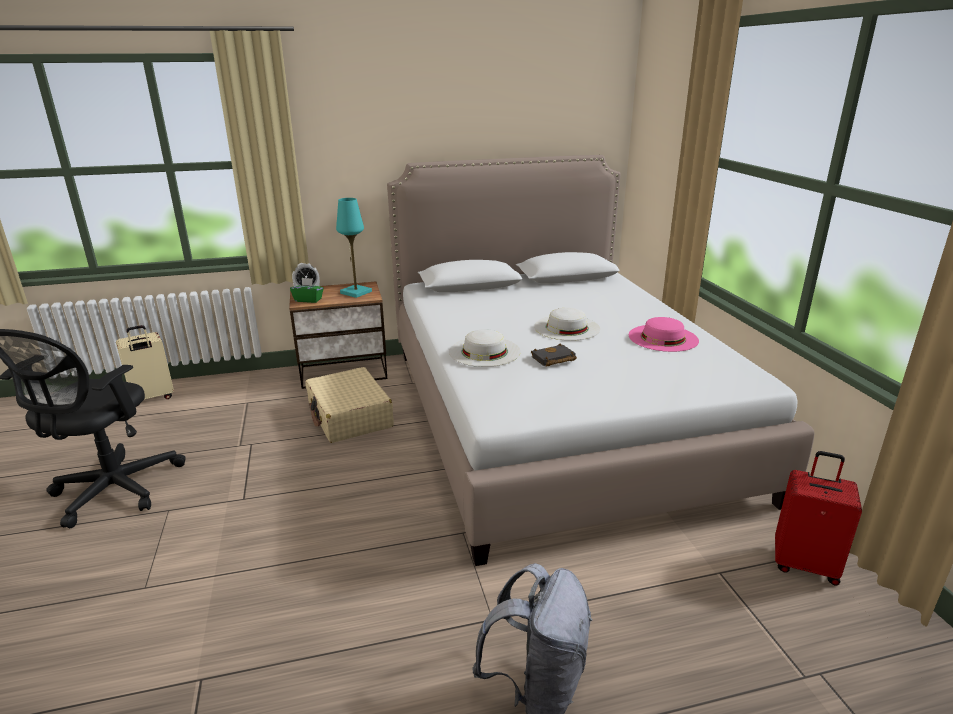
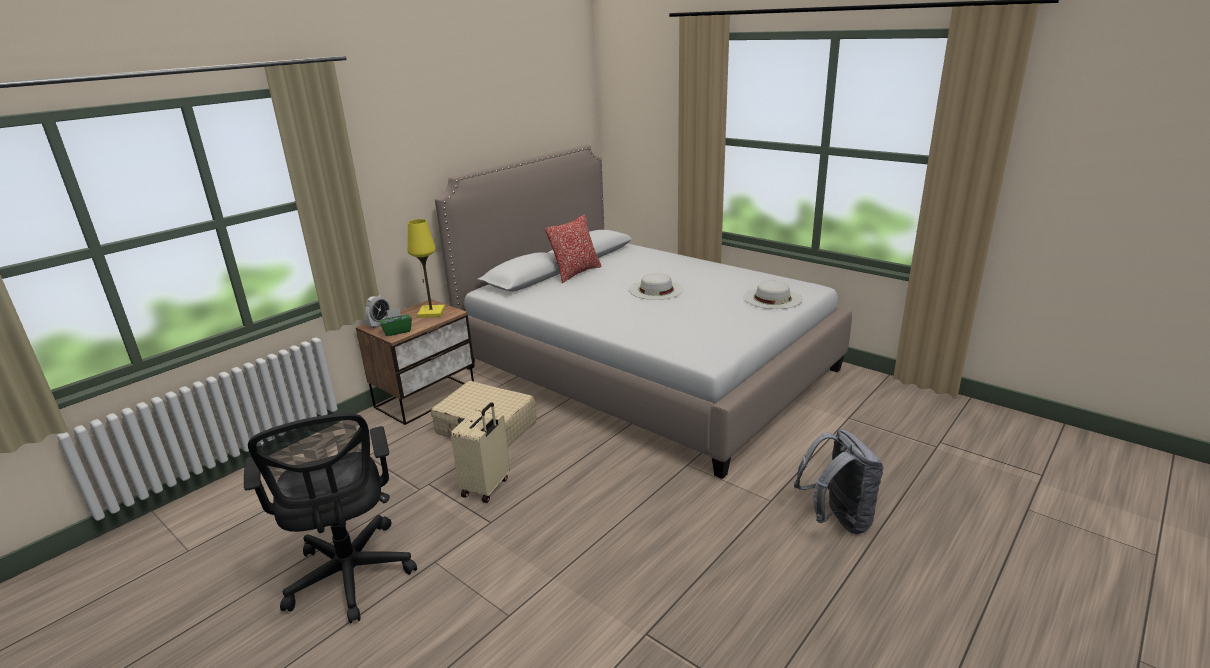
camera: 35 degrees left, 0 degrees up
beige suitcase [116,325,174,407] -> beige suitcase moved to [451,402,510,503]
turquoise table lamp [336,198,372,298] -> yellow table lamp [407,219,445,318]
white hat [449,329,520,367] -> white hat moved to [744,281,802,309]
black book [531,344,577,367] -> none
pink hat [629,317,699,352] -> none
red suitcase [775,451,862,586] -> none
none -> pillow [545,214,602,283]

